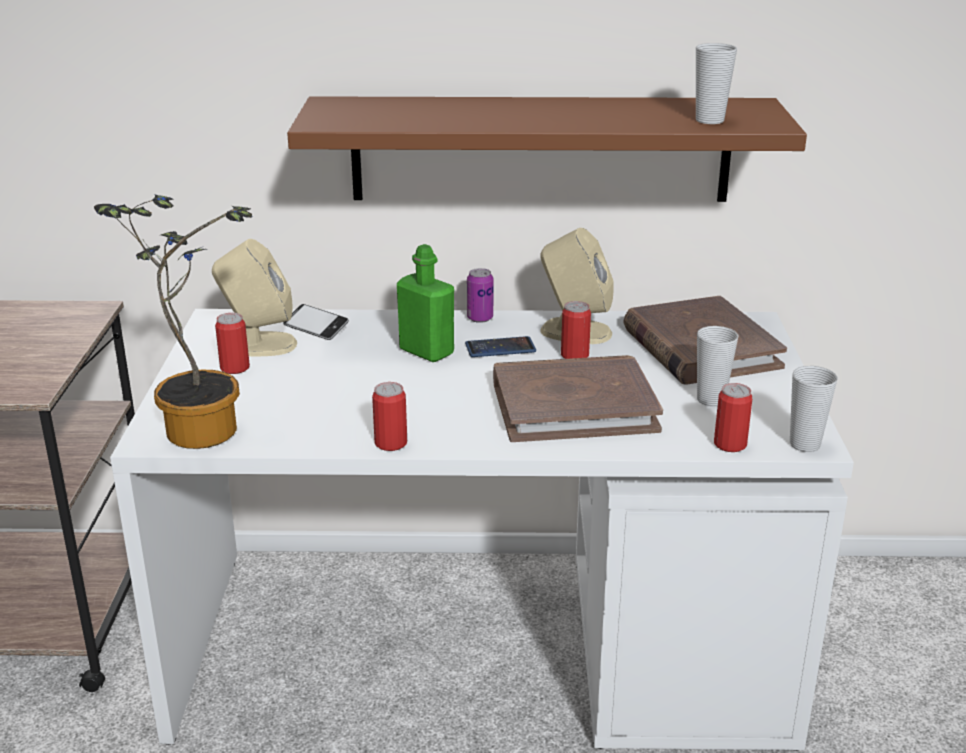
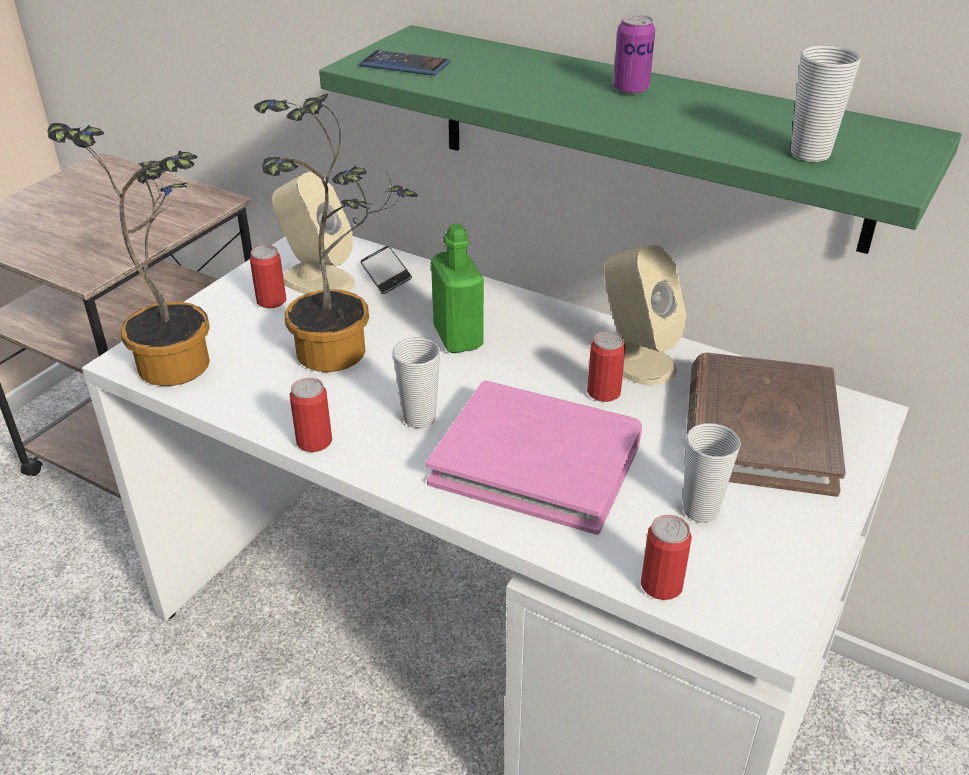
camera: 30 degrees right, 10 degrees up
brown shelf [287,96,807,202] -> green shelf [319,25,962,254]
phone [465,336,536,357] -> phone moved to [359,50,450,76]
can [467,268,493,323] -> can moved to [613,15,655,95]
brown book [493,355,663,442] -> pink book [426,381,642,535]
cup [790,366,838,452] -> cup moved to [392,337,440,428]
none -> potted plant [254,93,418,372]

